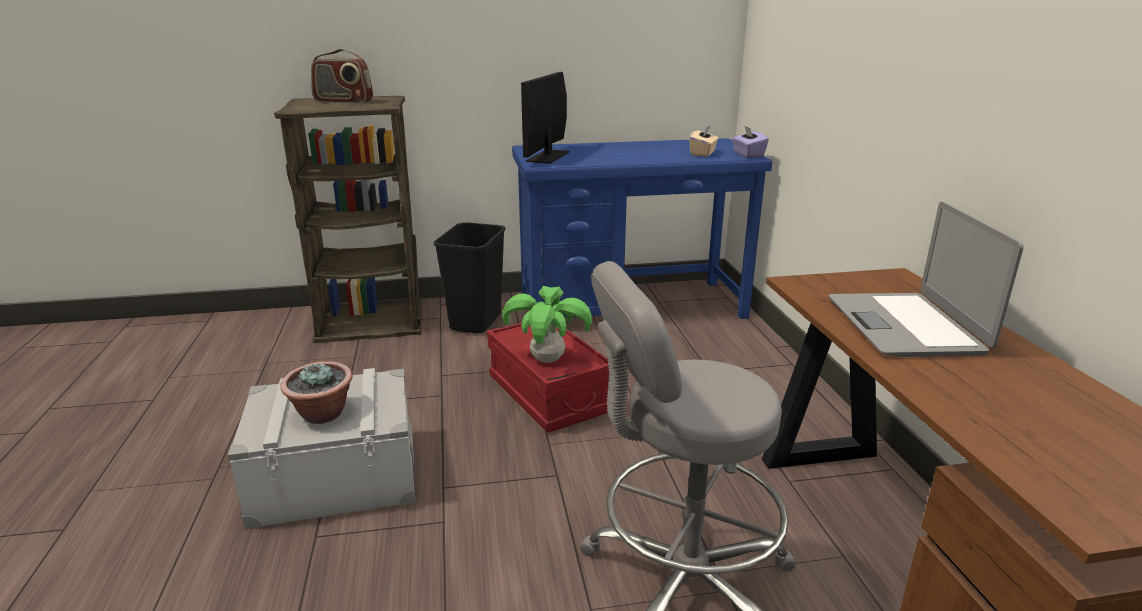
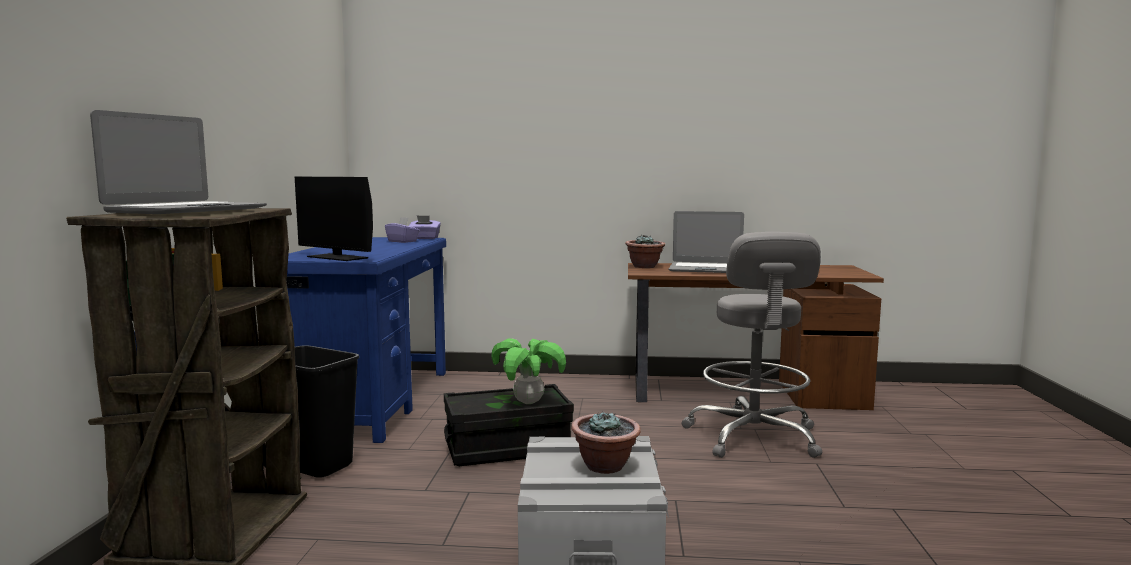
camera: 75 degrees left, 15 degrees down
radio [311,49,373,103] -> laptop [90,110,267,214]
red storage box [487,323,609,432] -> black storage box [444,384,574,466]
beige tissue box [690,125,718,157] -> purple tissue box [385,217,420,243]
none -> potted plant [625,235,665,268]

